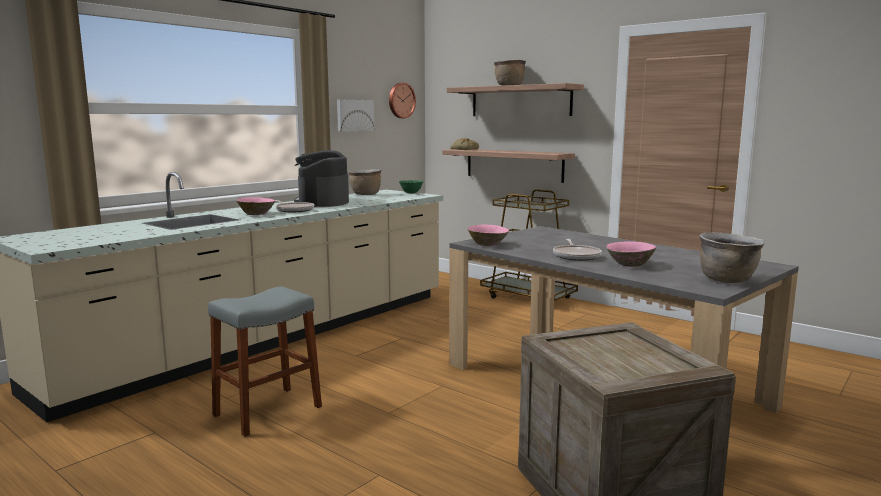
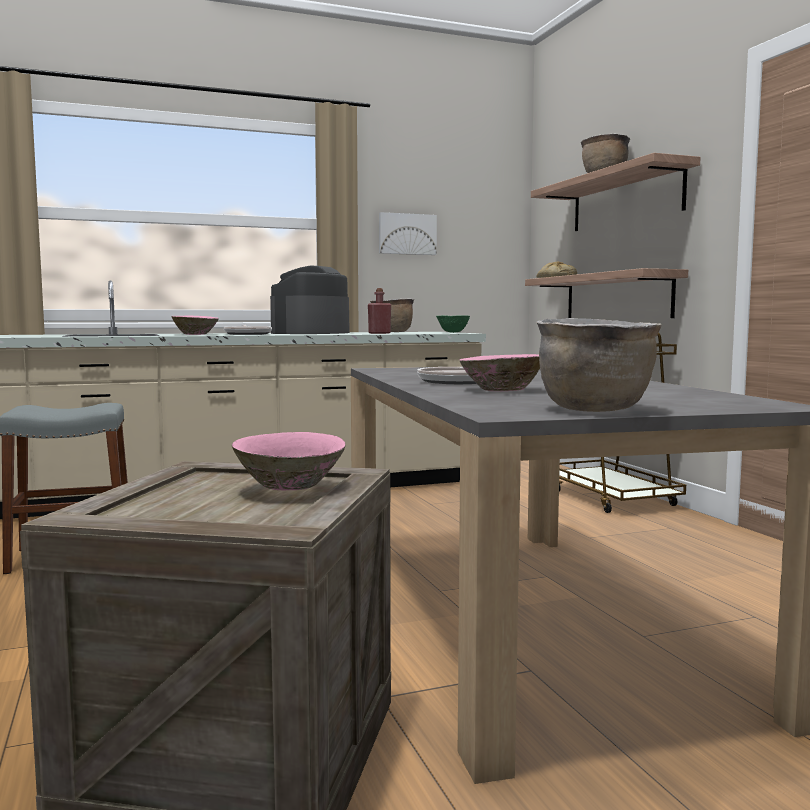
camera: 30 degrees right, 5 degrees down
wall clock [389,83,416,118] -> none
pink bowl [467,225,509,246] -> pink bowl moved to [232,432,346,490]
none -> red bottle [368,288,391,334]

